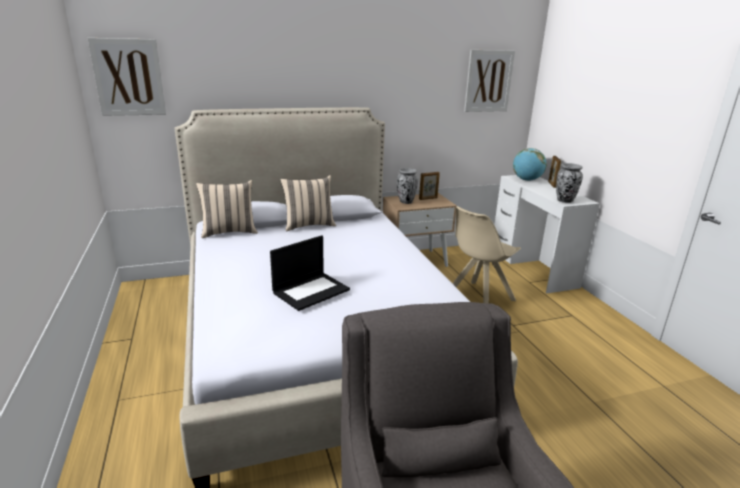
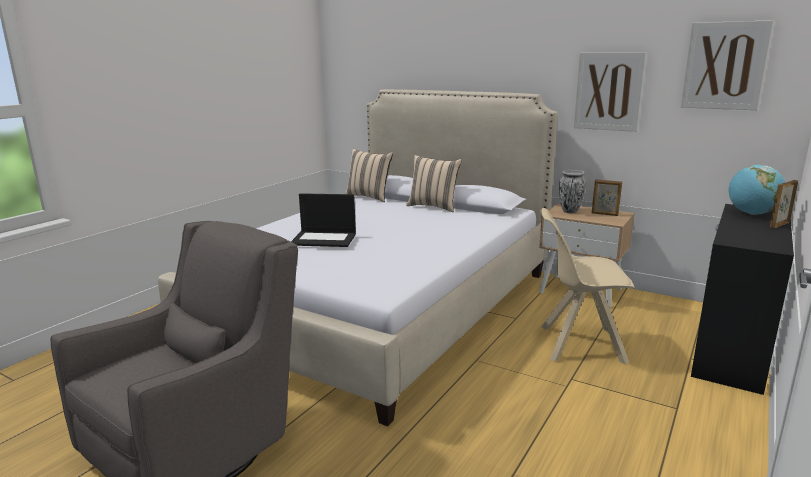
camera: 50 degrees right, 5 degrees down
picture [88,38,166,116] -> picture moved to [574,52,646,132]
white desk [494,175,600,293] -> black desk [691,204,794,395]
vase [556,163,583,203] -> none

